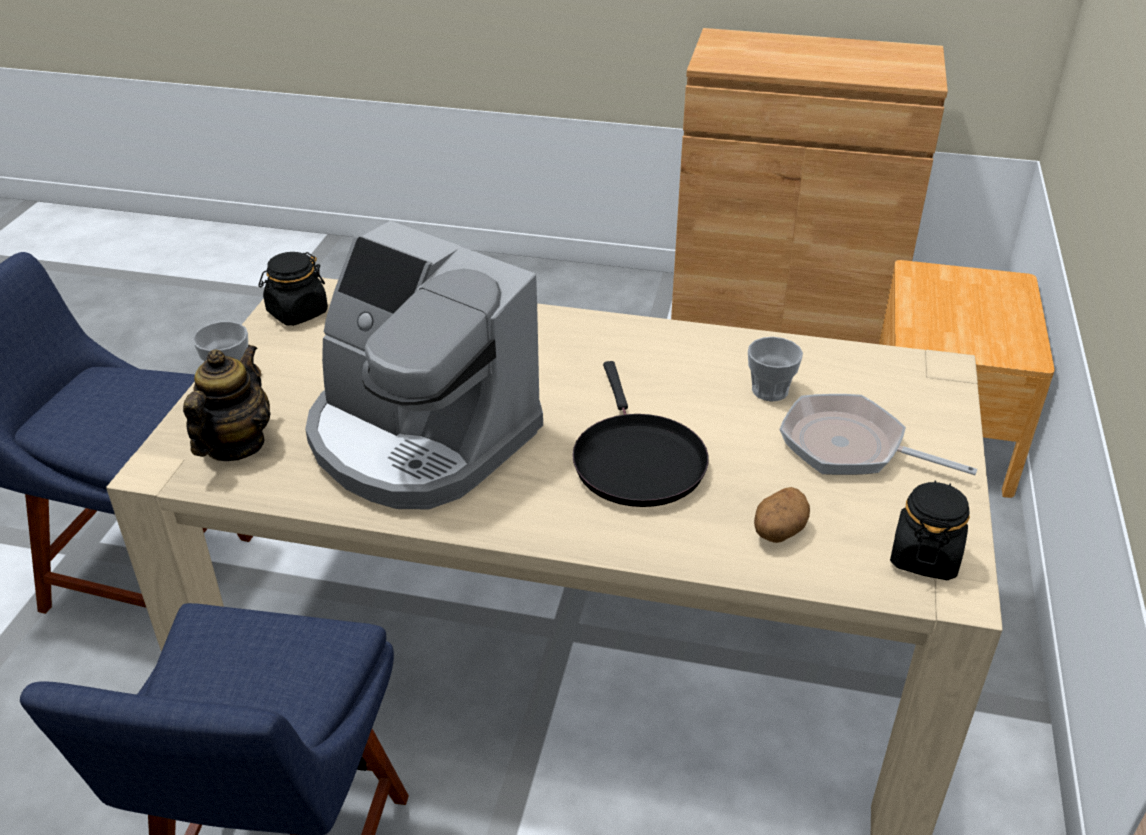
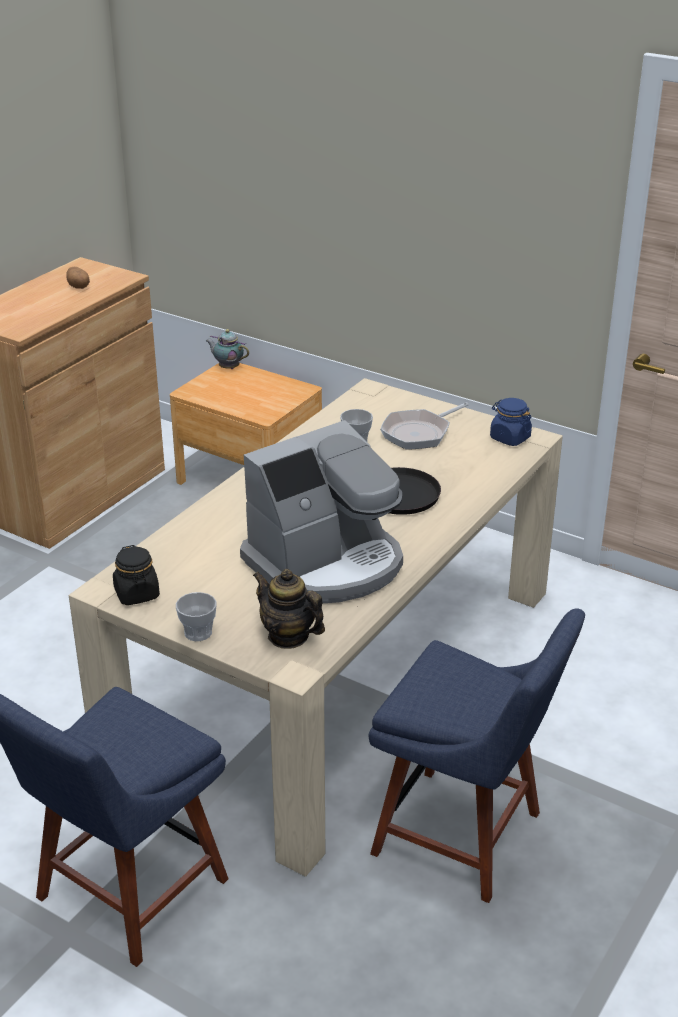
camera: 70 degrees left, 5 degrees down
potato [754,487,810,543] -> potato moved to [66,267,90,289]
black jar [890,480,970,580] -> blue jar [490,398,532,446]
none -> teapot [205,329,249,369]

